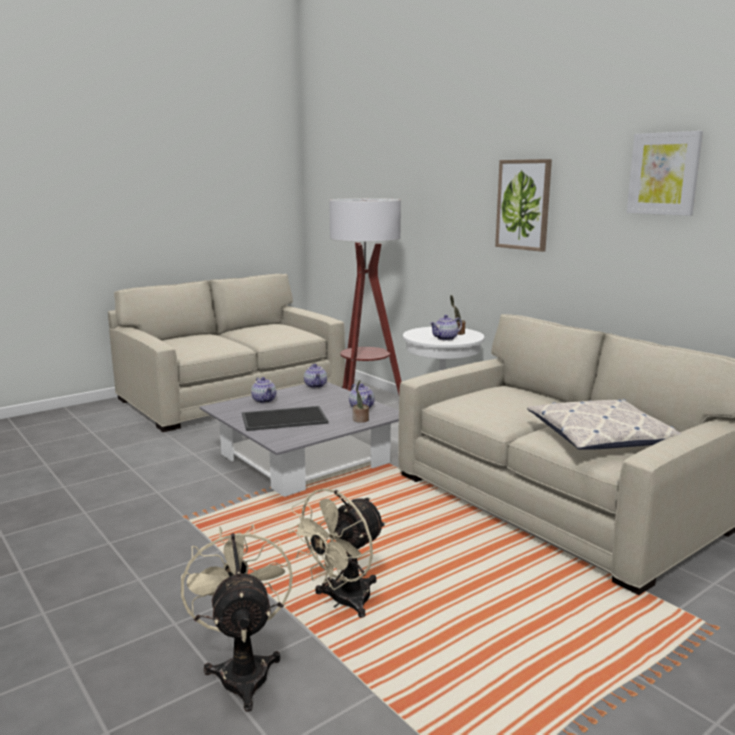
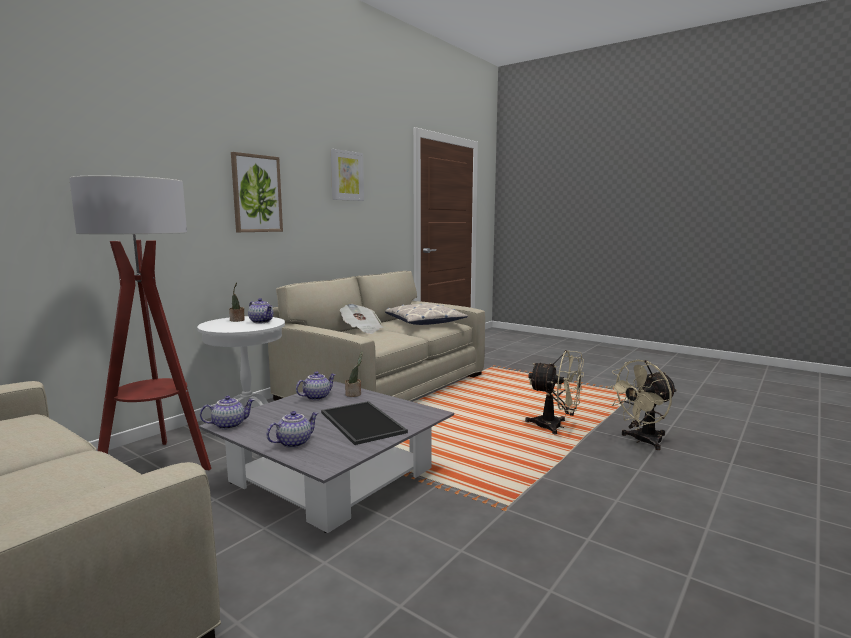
camera: 105 degrees left, 5 degrees down
none -> newspaper [340,304,383,334]

